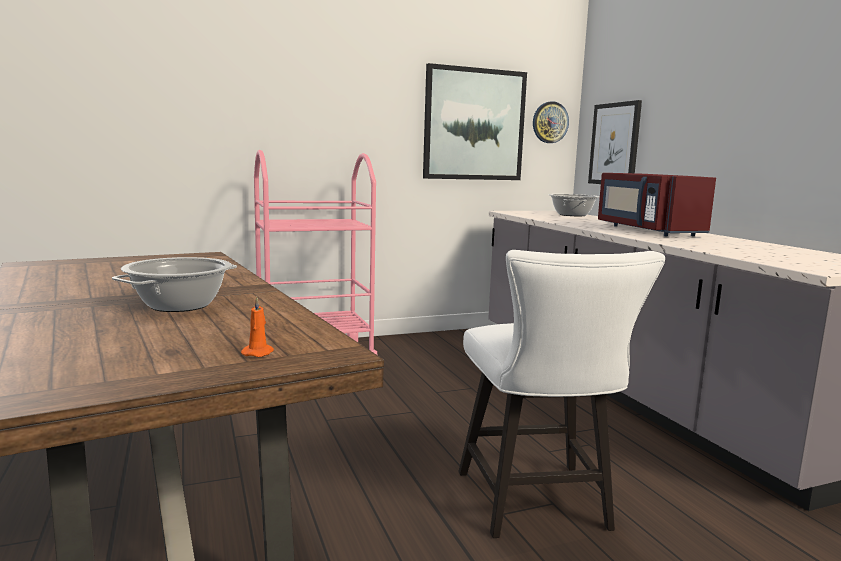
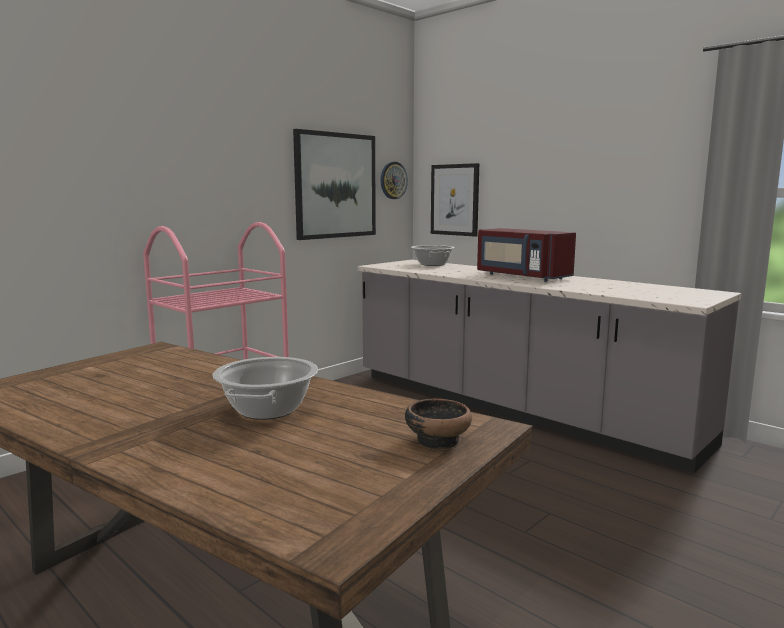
camera: 25 degrees left, 0 degrees up
orange candle [241,297,274,357] -> bowl [405,399,472,450]
white chair [458,250,665,538] -> none

